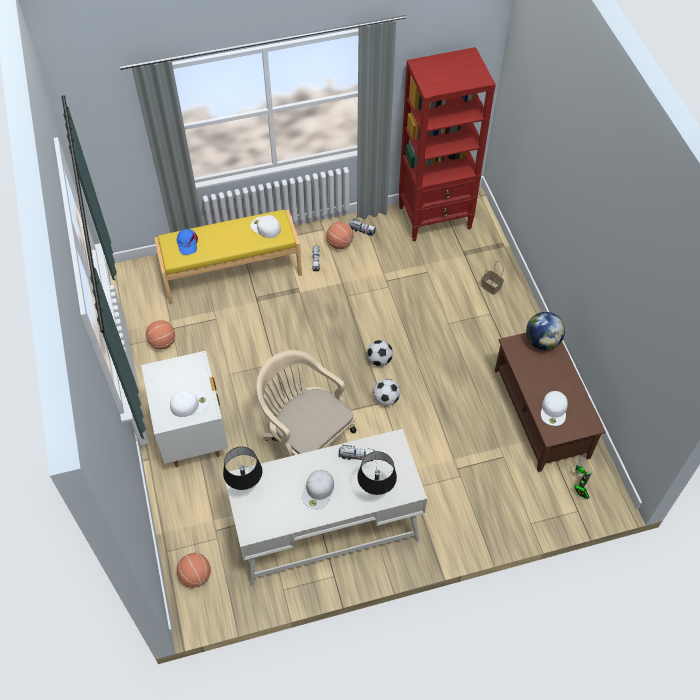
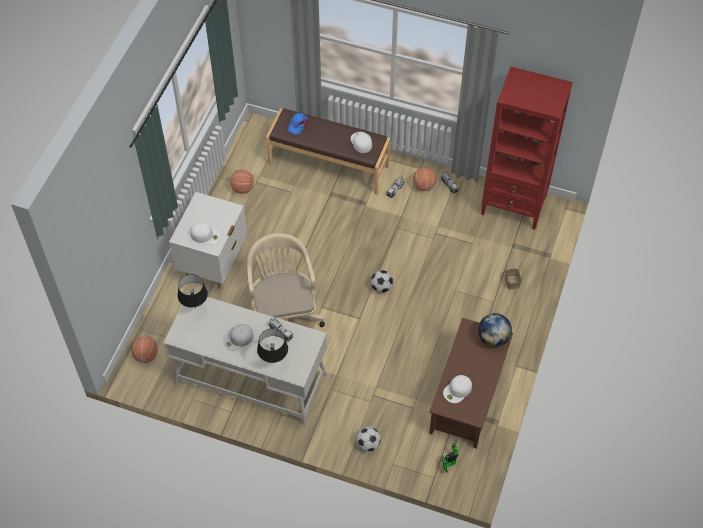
camera: 35 degrees right, 0 degrees up
yellow bench [154,210,302,304] -> brown bench [266,108,390,194]
football [373,379,400,406] -> football moved to [356,427,381,452]

